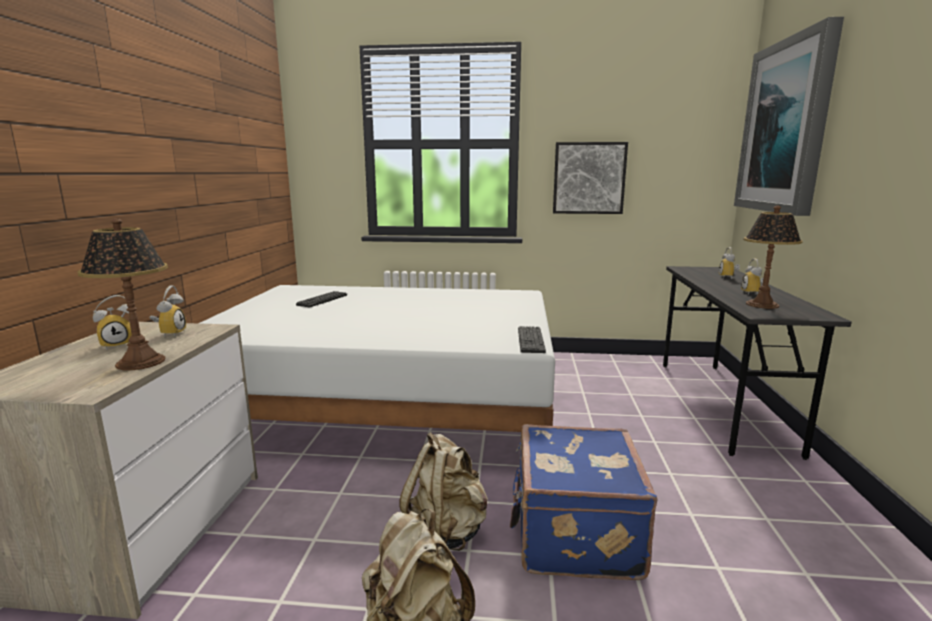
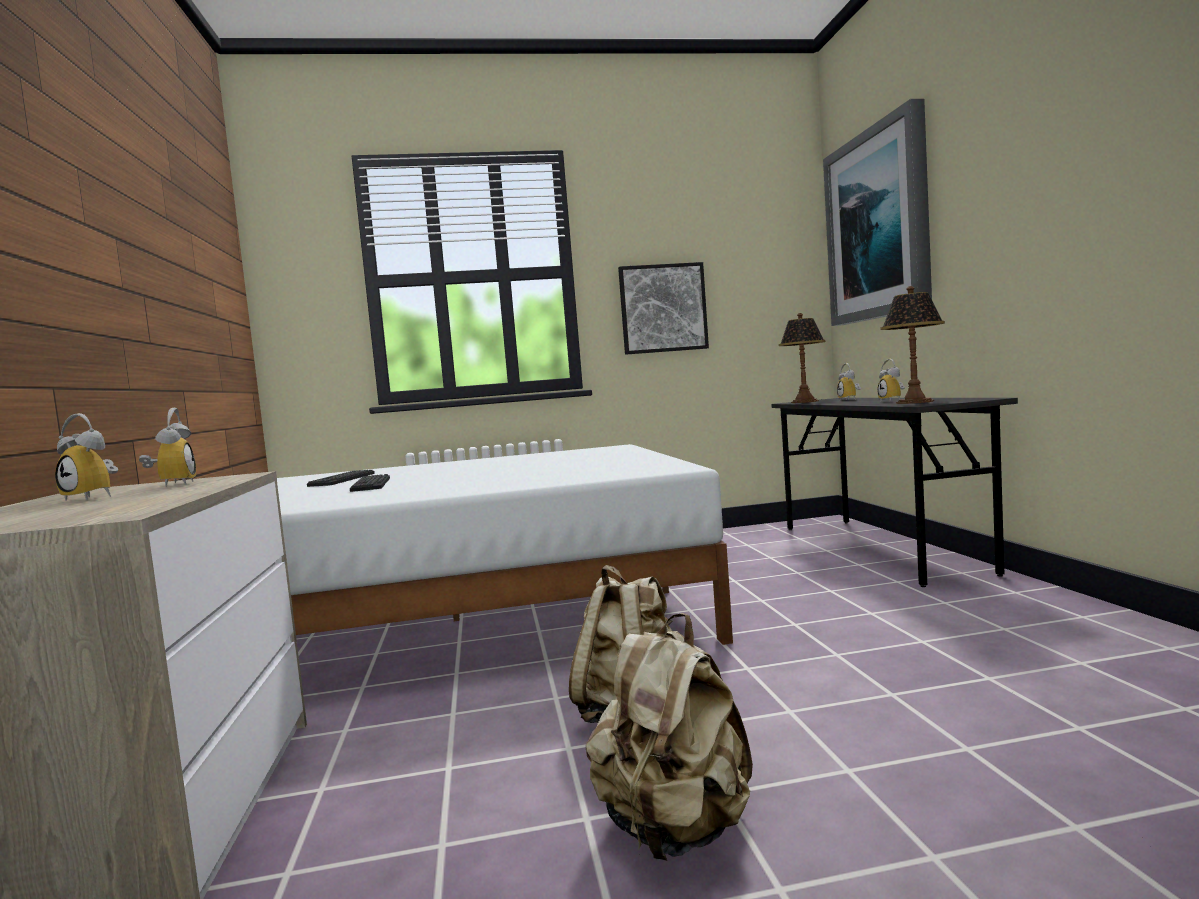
camera: 15 degrees left, 10 degrees down
table lamp [77,218,168,370] -> table lamp moved to [779,313,825,403]
alarm clock [93,295,132,349] -> alarm clock turned 75 degrees clockwise [55,413,118,501]
blue suitcase [510,424,657,580] -> none
keyboard [518,326,546,353] -> keyboard moved to [350,474,390,492]

